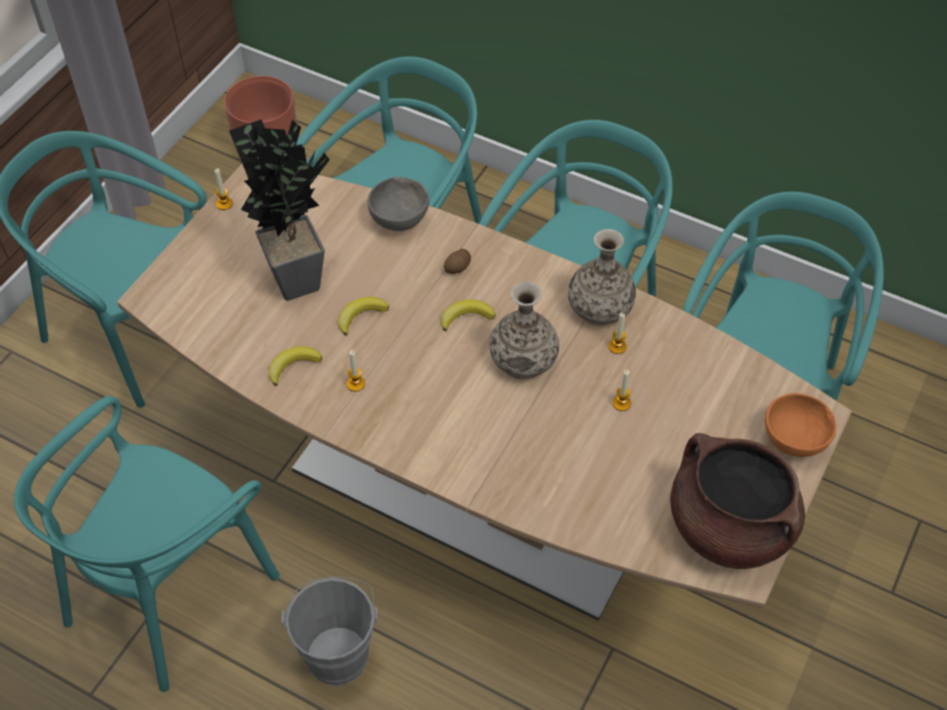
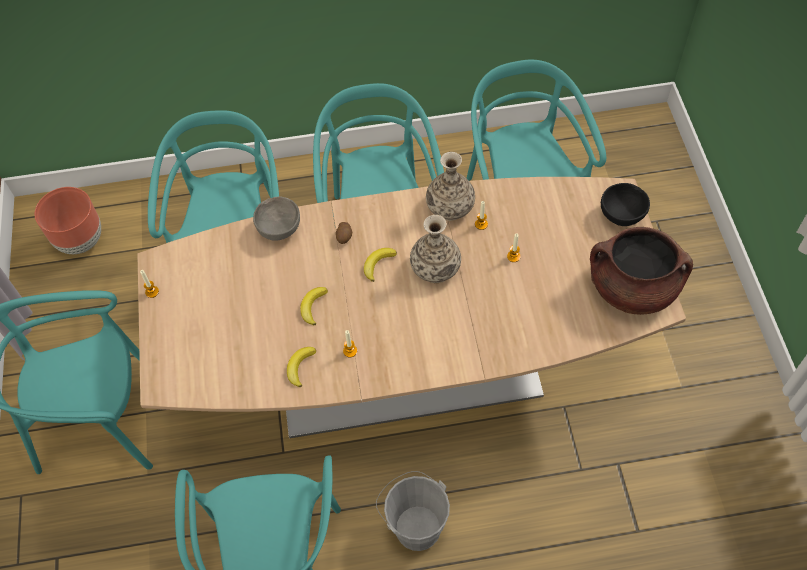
camera: 35 degrees left, 5 degrees up
potted plant [229,119,330,301] -> none
orange bowl [765,393,836,457] -> black bowl [601,183,650,226]

